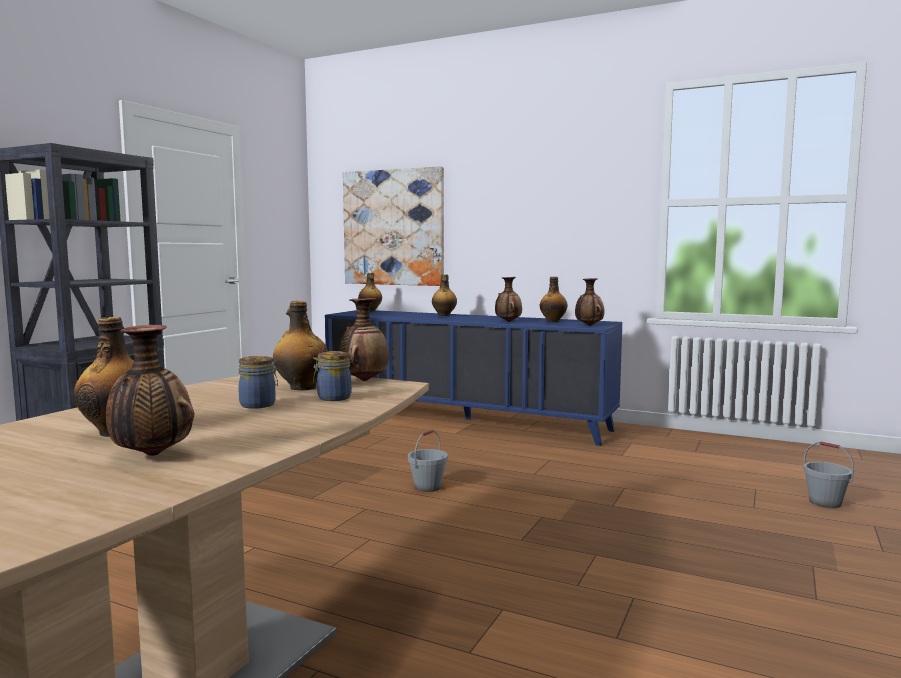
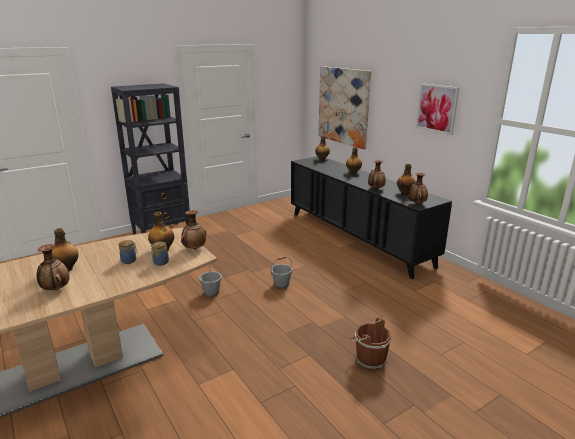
camera: 30 degrees right, 15 degrees up
blue cabinet [325,310,622,446] -> black cabinet [291,156,452,279]
grey bucket [803,441,854,508] -> grey bucket moved to [199,264,222,297]
none -> brown bucket [351,317,391,370]
none -> picture [416,83,459,135]

